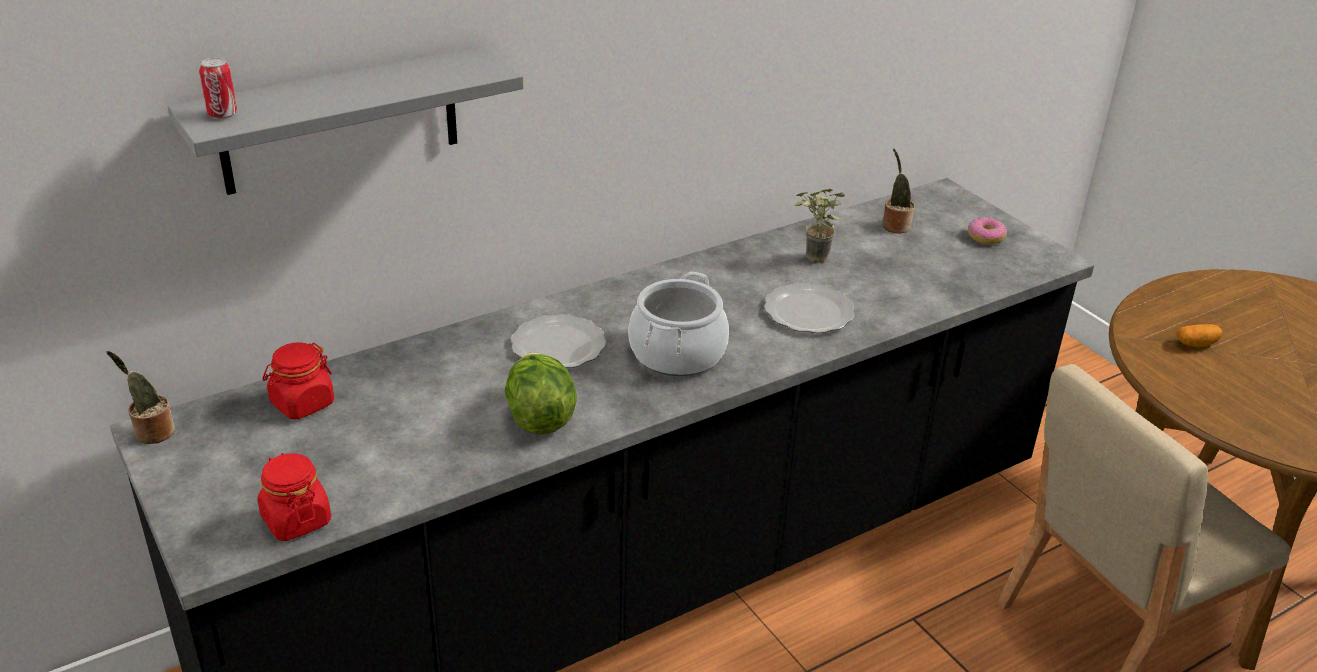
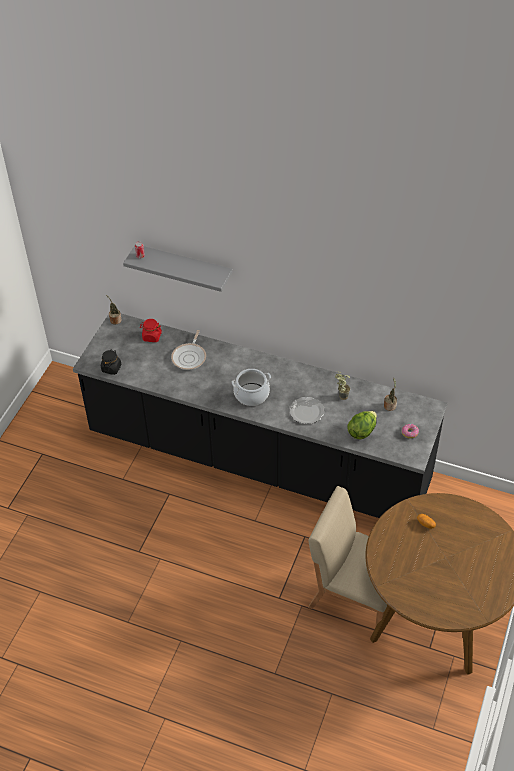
camera: 55 degrees right, 15 degrees up
red jar [257,453,331,541] -> black jar [101,349,122,375]
lettuce [505,352,577,434] -> lettuce moved to [348,411,377,439]
plate [510,314,606,368] -> none
none -> frying pan [171,330,206,370]

